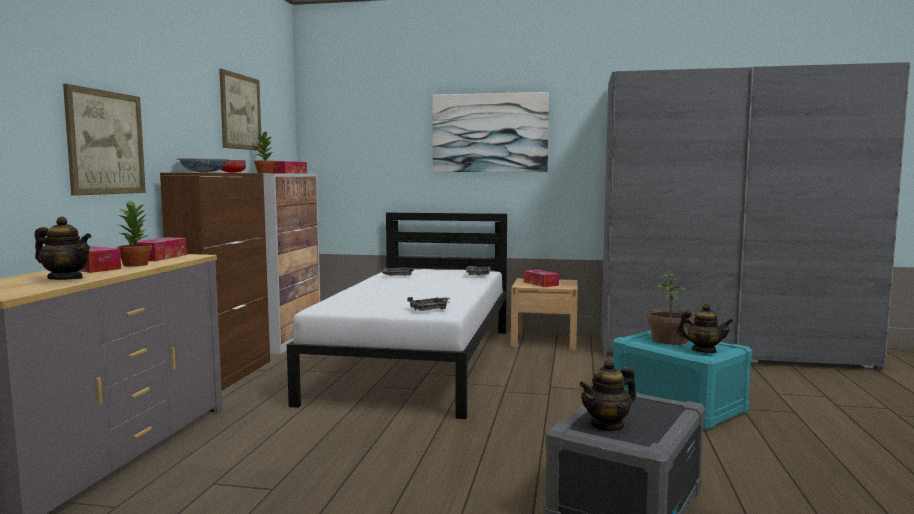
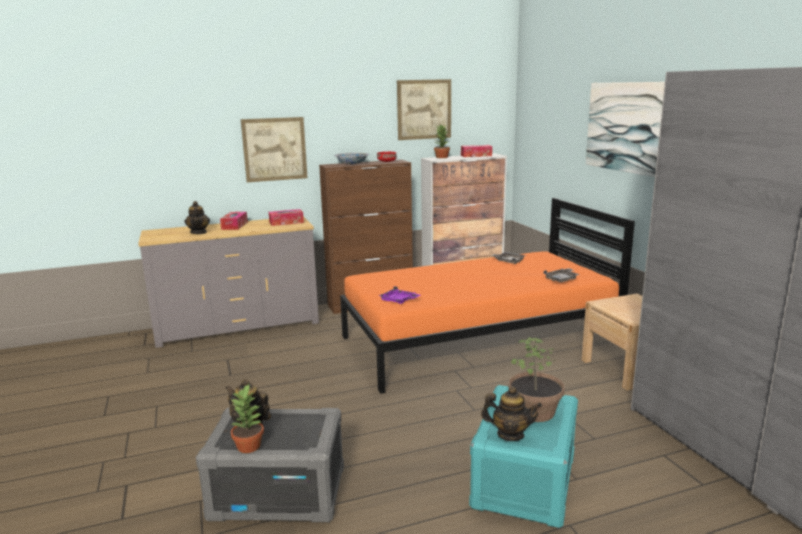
camera: 60 degrees right, 10 degrees up
potted plant [117,201,152,267] -> potted plant moved to [230,384,264,453]
white bed [287,212,507,419] -> orange bed [340,198,635,394]
grey tray [407,297,451,311] -> purple tray [379,286,421,304]
tissue box [524,270,559,287] -> none
teapot [677,304,733,353] -> teapot turned 75 degrees counterclockwise [481,386,542,441]

